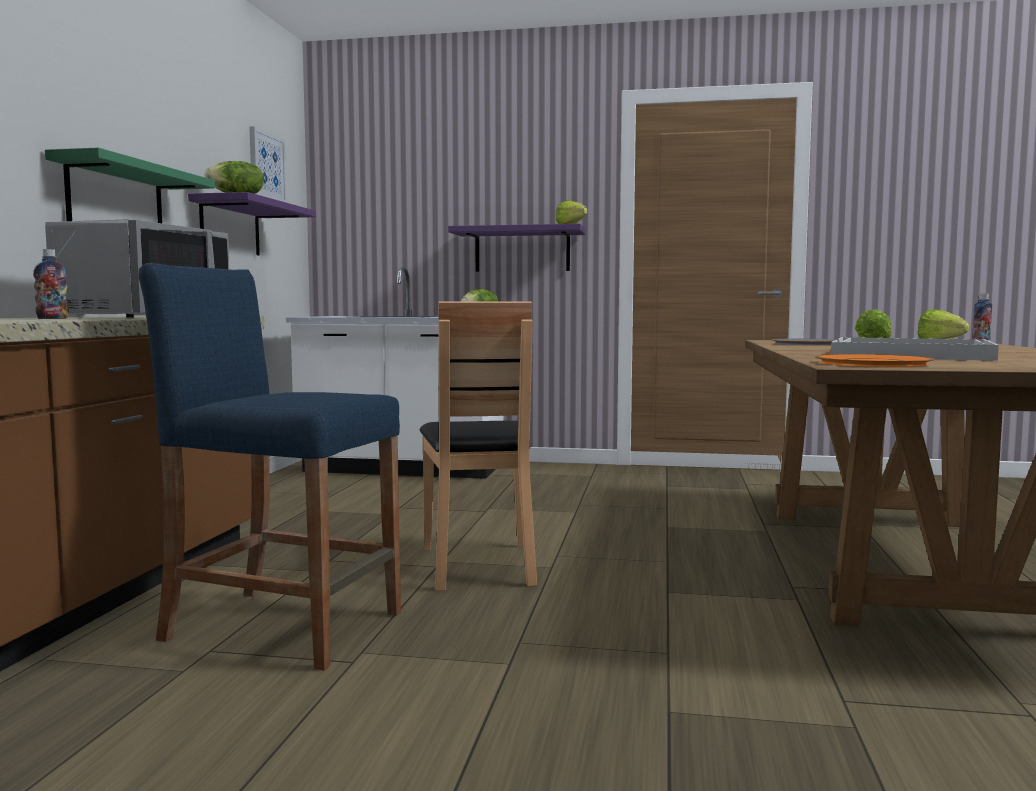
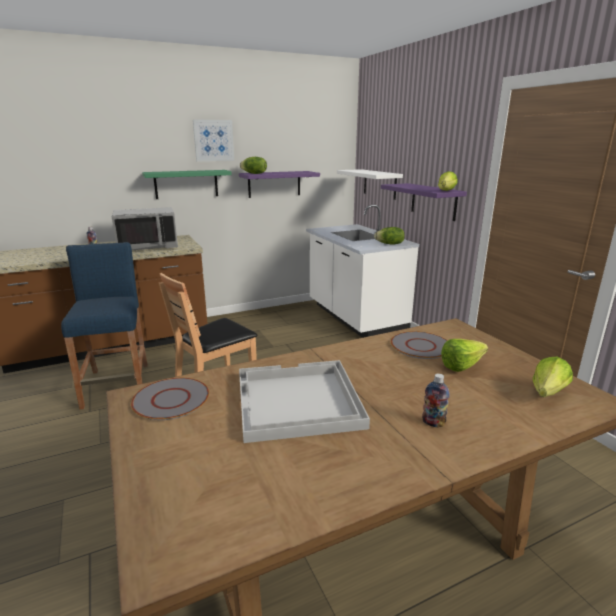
camera: 55 degrees right, 15 degrees up
picture [249,126,287,203] -> picture moved to [193,119,234,161]
orange plate [815,354,935,367] -> grey plate [131,378,209,420]
none -> white shelf [337,169,403,200]

